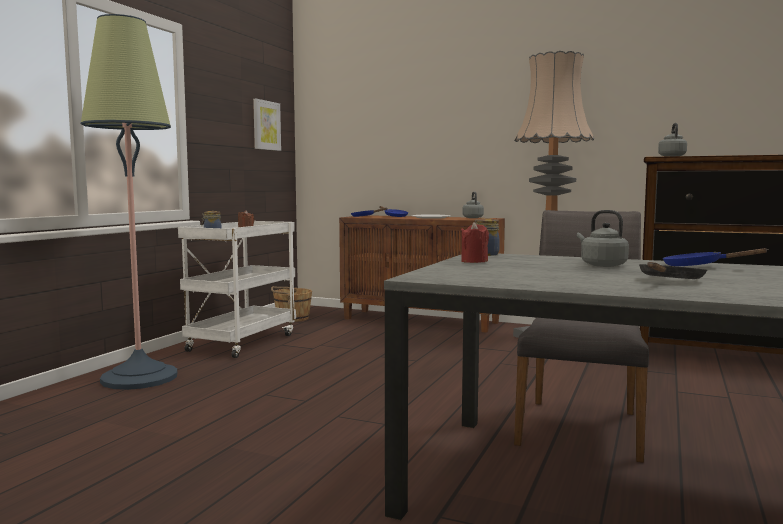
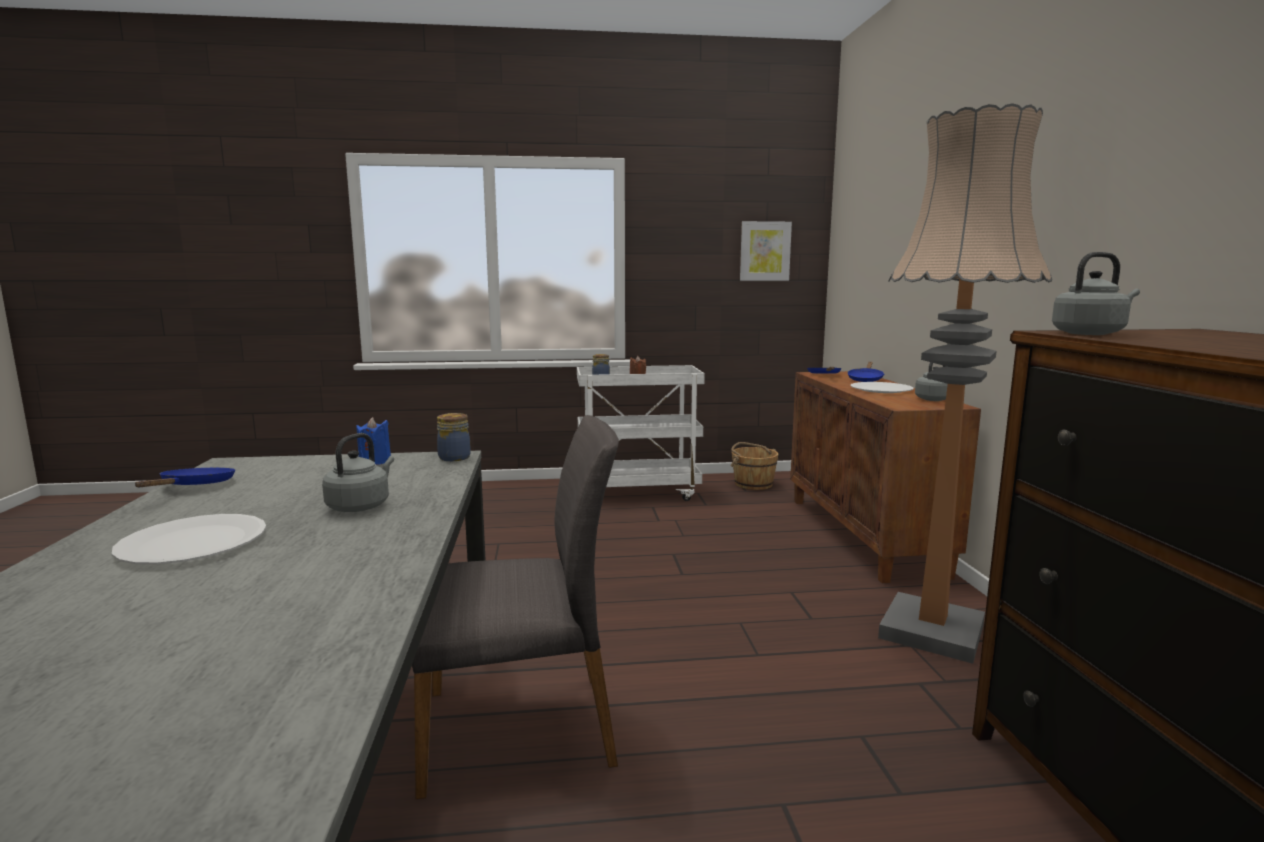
camera: 60 degrees right, 5 degrees up
floor lamp [81,14,177,390] -> none
red candle [461,222,489,263] -> blue candle [356,417,391,465]
black frying pan [639,262,707,279] -> white plate [112,514,266,564]
blue frying pan [663,248,769,266] -> blue frying pan moved to [135,468,235,487]

